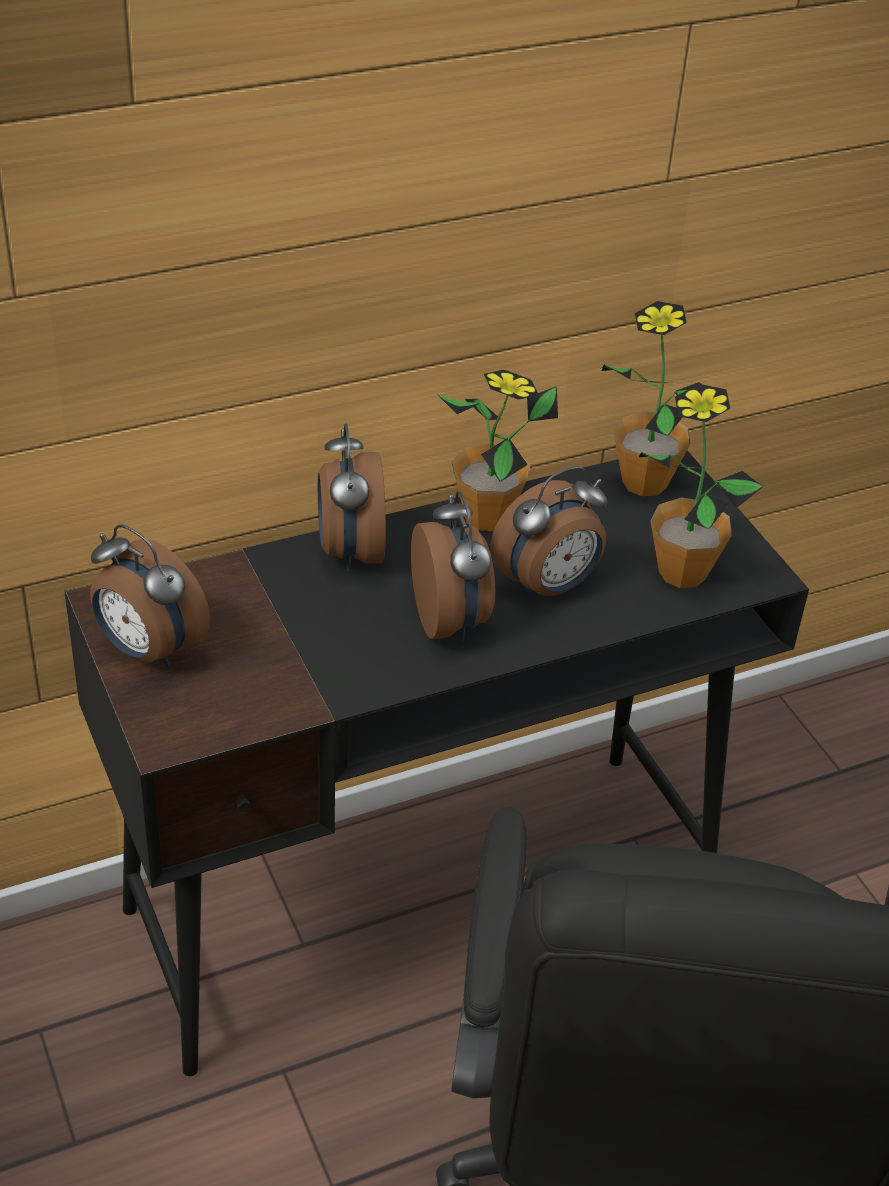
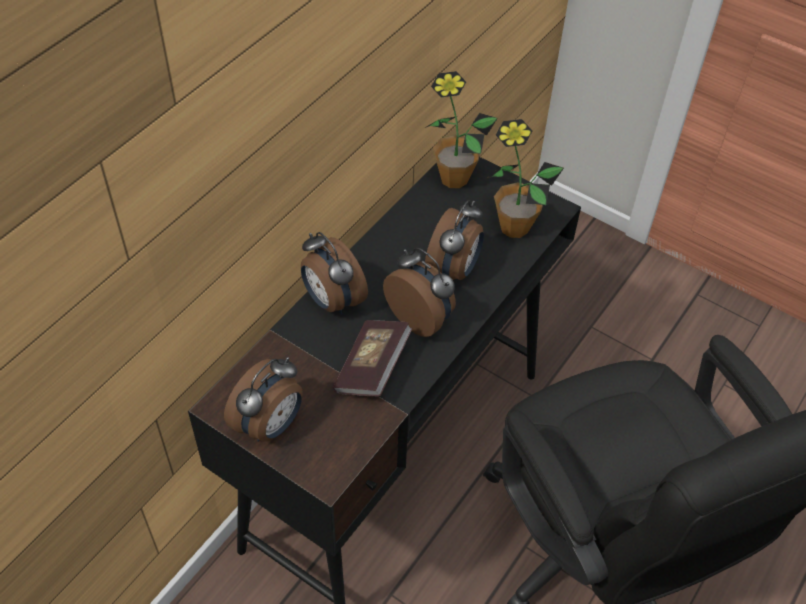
camera: 30 degrees left, 10 degrees up
alarm clock [90,524,210,668] -> alarm clock turned 60 degrees counterclockwise [224,357,303,442]
potted plant [437,370,558,531] -> none
none -> book [333,320,412,396]

